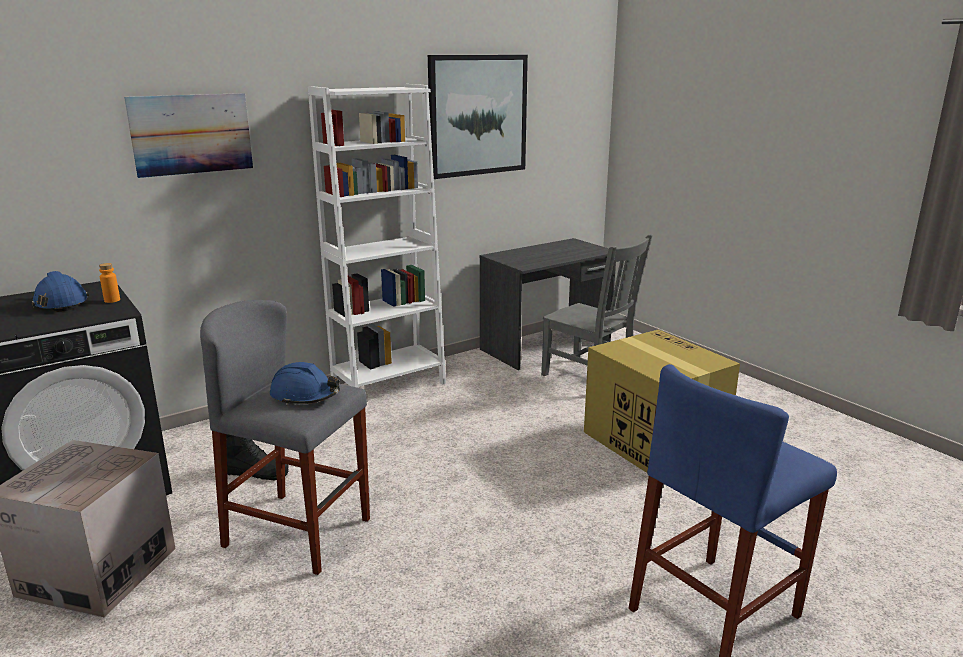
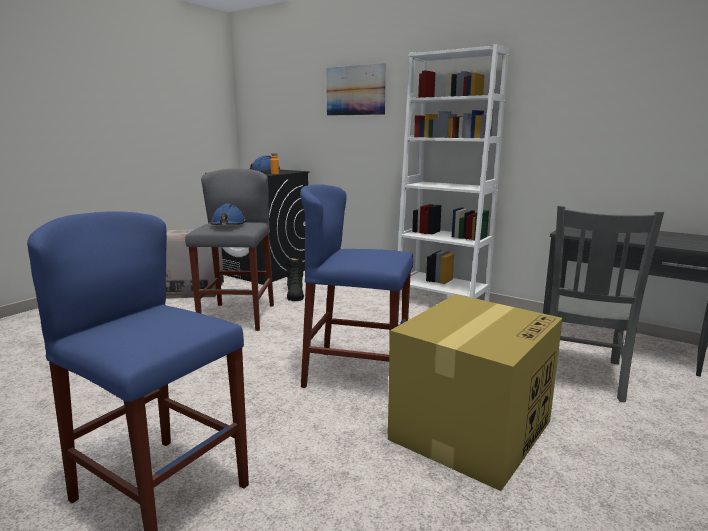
camera: 70 degrees right, 5 degrees down
picture [428,55,528,179] -> none
none -> blue stool [300,184,413,388]

